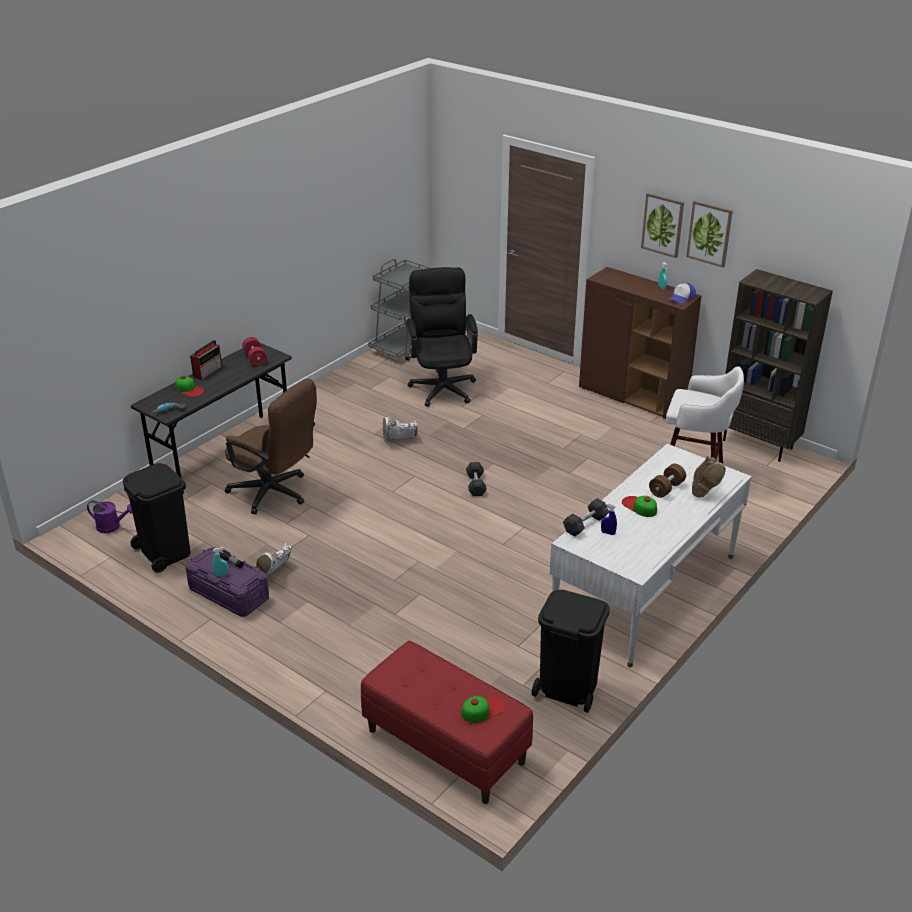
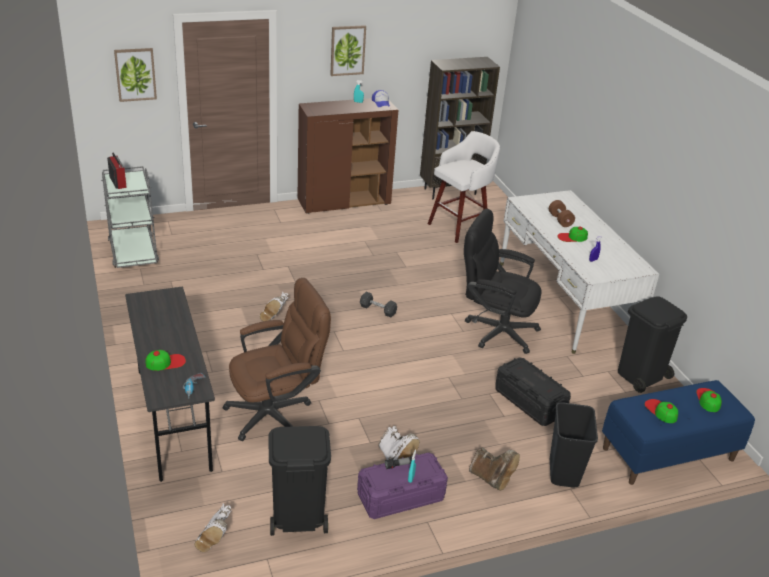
camera: 60 degrees left, 0 degrees up
purple watering can [87,501,133,533] -> white boot [194,504,232,552]
radio [190,340,222,380] -> radio moved to [107,152,127,189]
red dumbbell [242,337,267,366] -> none
red bench [361,641,533,804] -> blue bench [602,380,755,485]
black office chair [406,267,478,407] -> black office chair moved to [464,209,542,354]
grey dumbbell [563,498,609,537] -> none
picture [686,200,733,267] -> picture moved to [114,48,157,102]
brown boot [692,456,726,498] -> brown boot moved to [469,447,520,491]
none -> black storage box [495,357,571,426]
none -> black trash can [550,402,598,488]
none -> cap [645,399,678,423]

